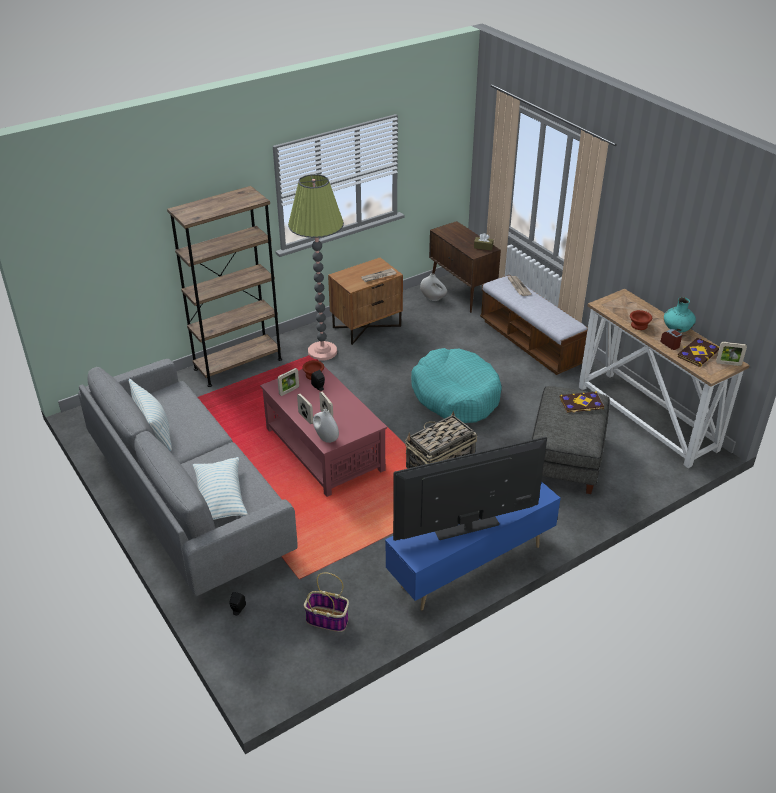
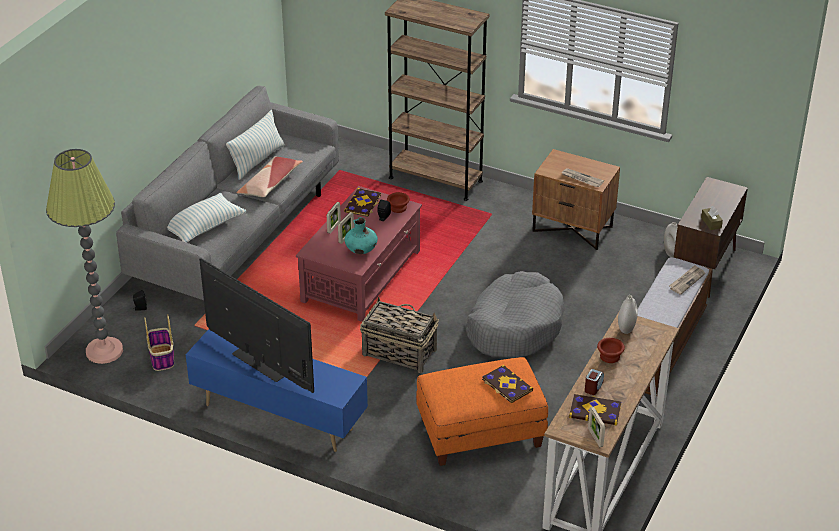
camera: 60 degrees right, 0 degrees up
picture frame [277,368,299,396] -> book [344,188,381,217]
floor lamp [288,174,344,361] -> floor lamp moved to [46,149,123,364]
white vase [313,409,339,443] -> white vase moved to [618,295,638,334]
turquoise dog bed [411,348,502,423] -> grey dog bed [466,271,565,358]
grey ottoman [531,386,610,494] -> orange ottoman [416,357,548,466]
turquoise vase [664,297,696,333] -> turquoise vase moved to [344,217,378,254]
none -> pillow [237,157,303,197]

